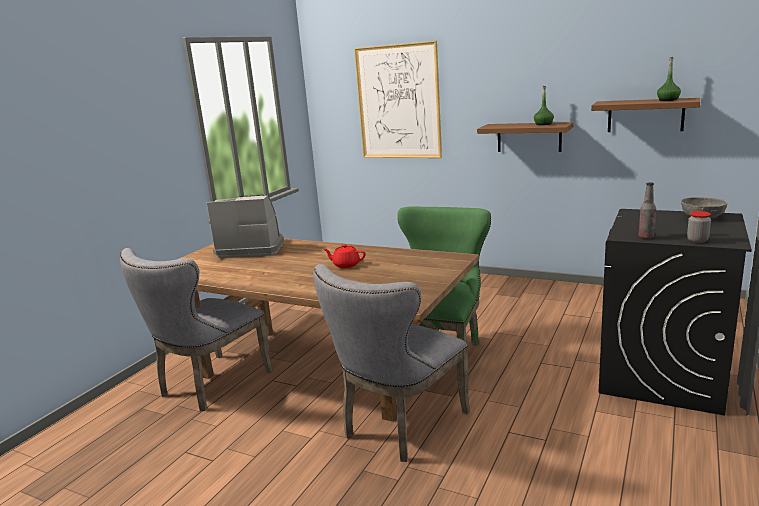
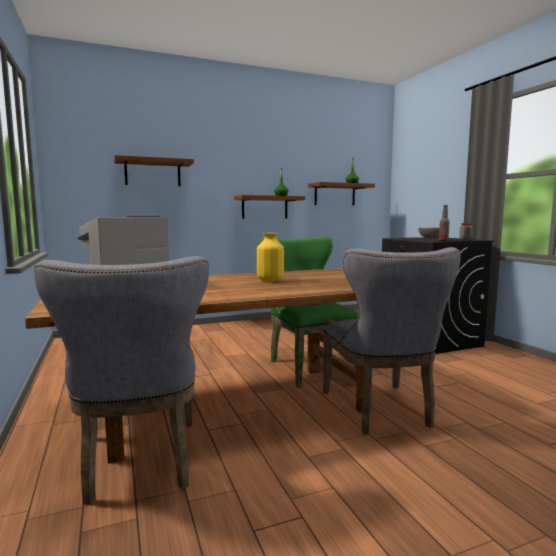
camera: 50 degrees left, 10 degrees down
red teapot [323,244,365,268] -> yellow vase [257,233,284,282]
picture [354,41,442,158] -> brown shelf [114,155,194,186]

